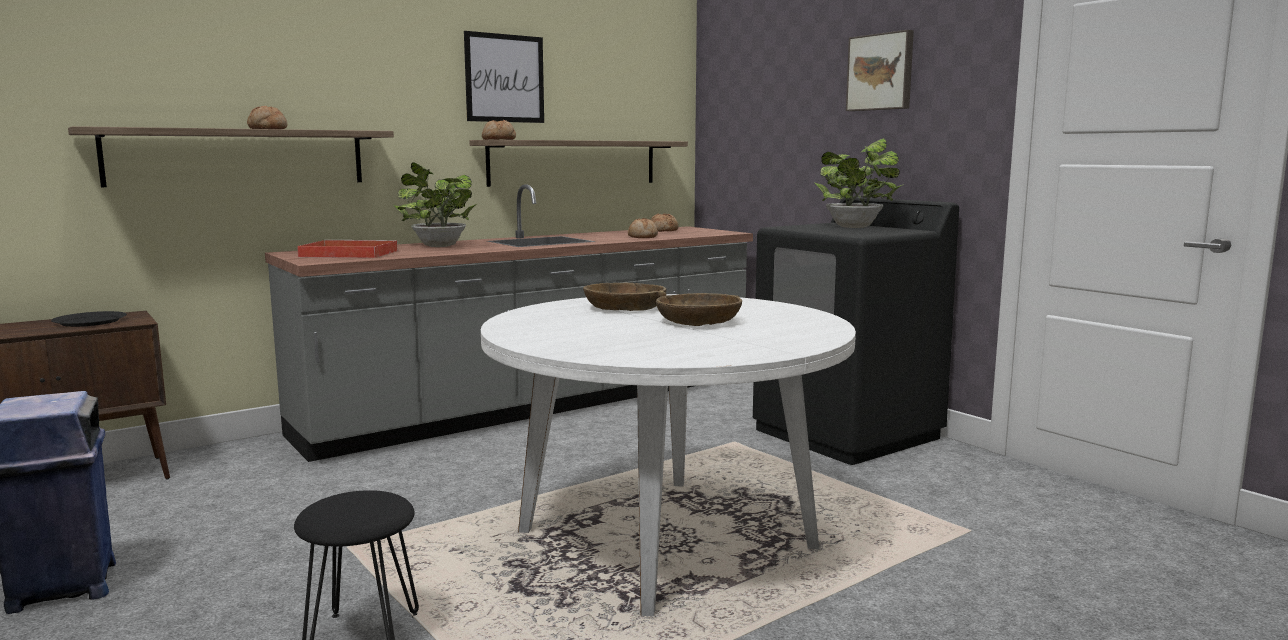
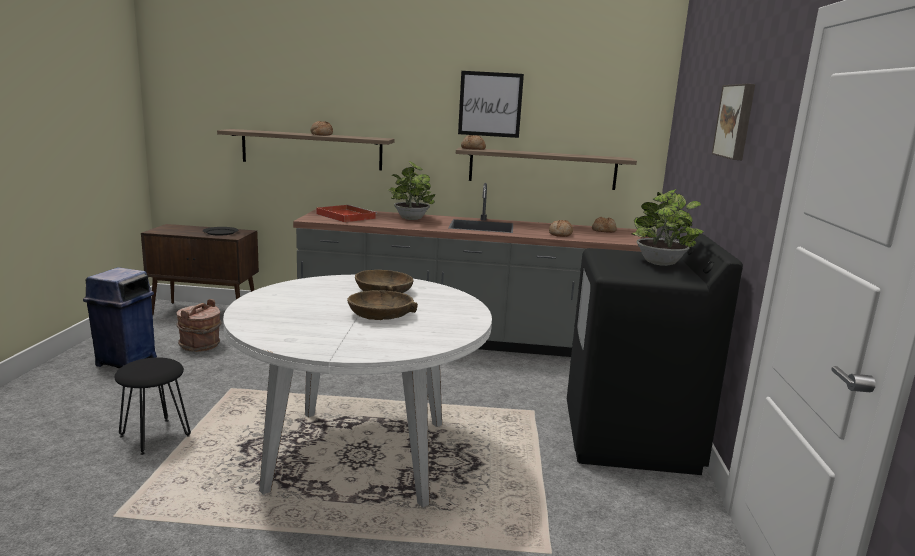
camera: 40 degrees right, 5 degrees up
none -> brown bucket [176,299,221,352]

